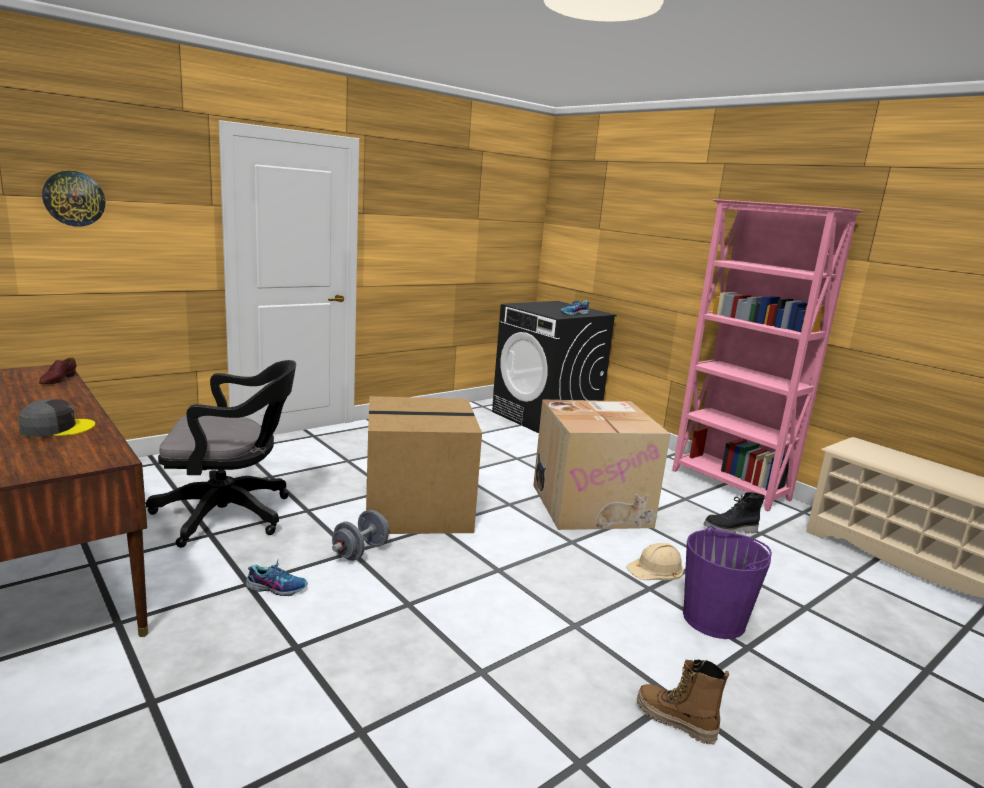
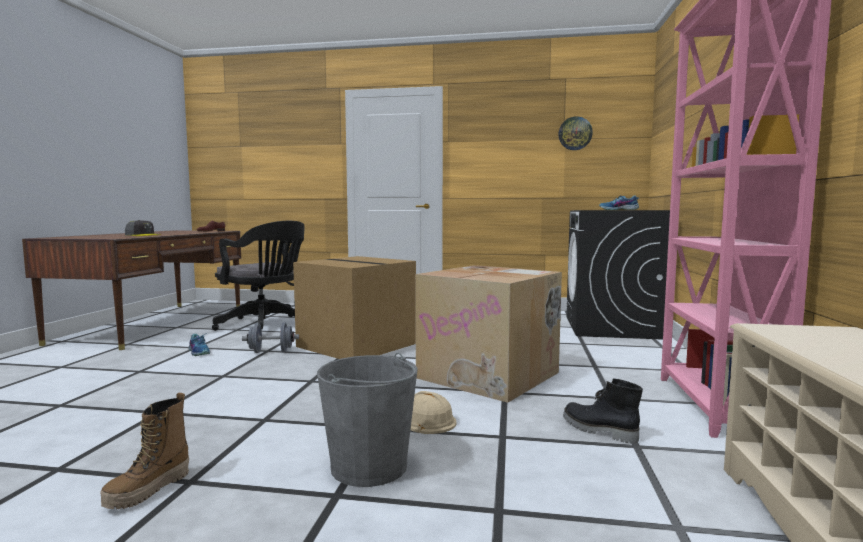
camera: 50 degrees right, 10 degrees down
wall clock [42,171,105,227] -> wall clock moved to [558,116,593,150]
boot [637,659,729,744] -> boot turned 150 degrees counterclockwise [100,392,189,509]
purple bucket [683,526,772,639] -> grey bucket [317,352,418,487]

